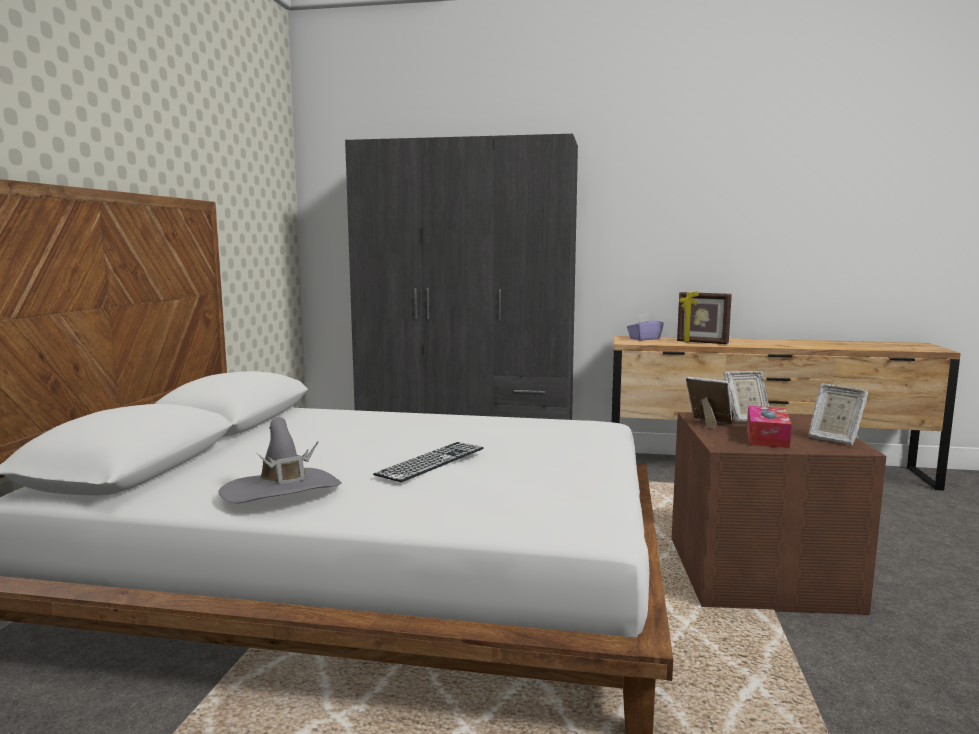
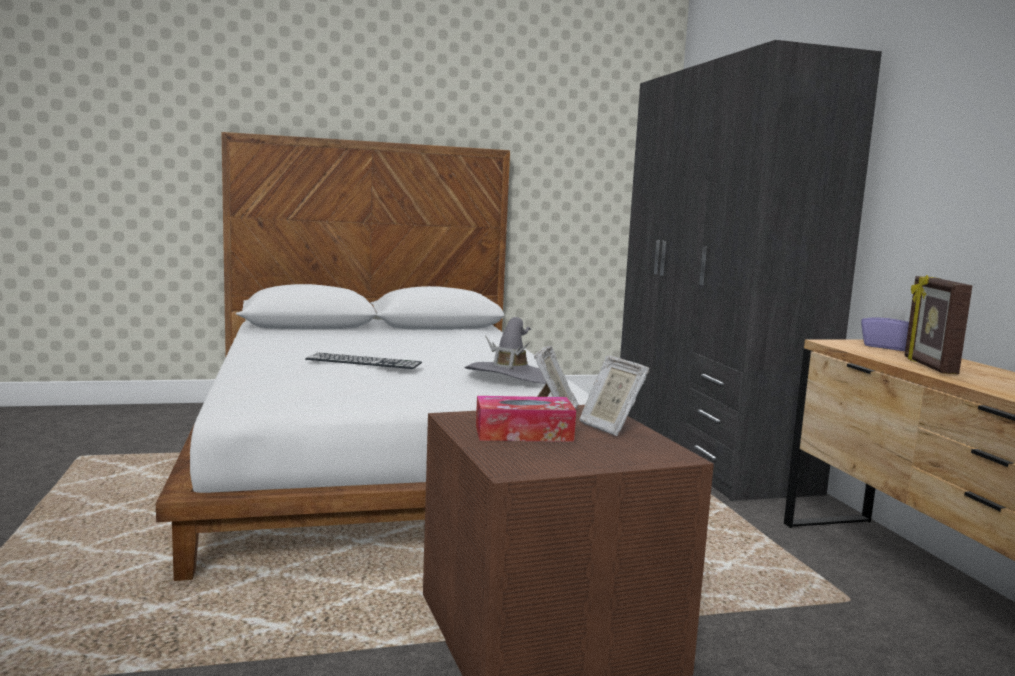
camera: 65 degrees right, 0 degrees up
grey hat [218,417,342,503] -> grey hat moved to [465,317,546,384]
picture frame [808,383,868,445] -> none

